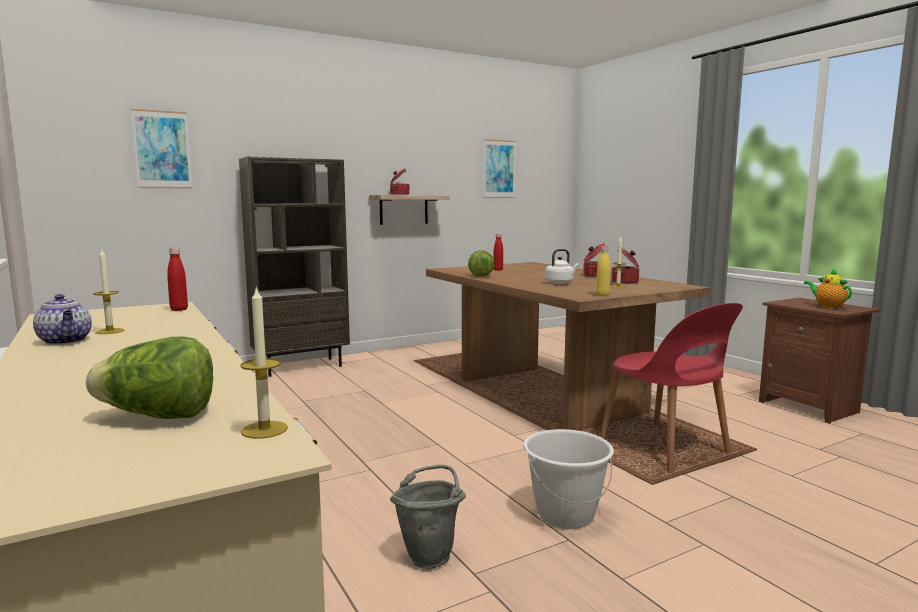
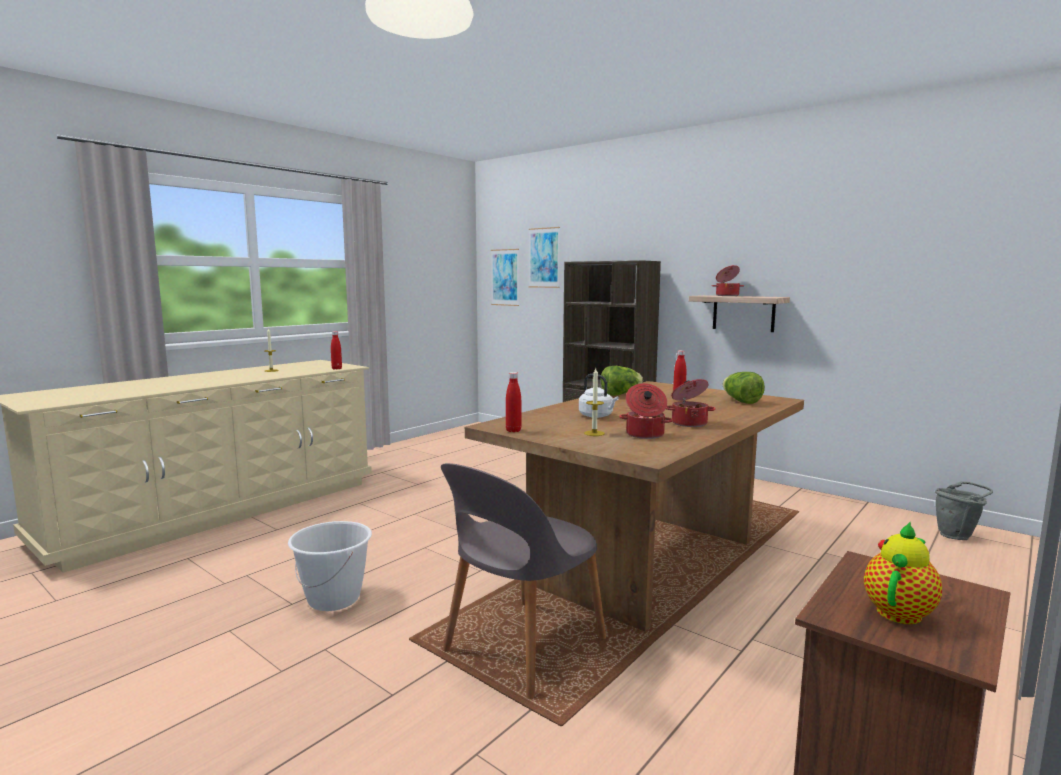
camera: 70 degrees right, 0 degrees up
teapot [33,294,92,345] -> none
lettuce [86,337,213,419] -> lettuce moved to [723,372,765,404]
candle [240,286,288,439] -> none
grey bucket [390,465,466,569] -> grey bucket moved to [935,481,993,540]
picture [484,139,516,198] -> picture moved to [491,249,519,306]
yellow bottle [596,246,611,296] -> red bottle [506,372,522,432]
red chair [600,303,743,473] -> grey chair [441,463,606,699]

